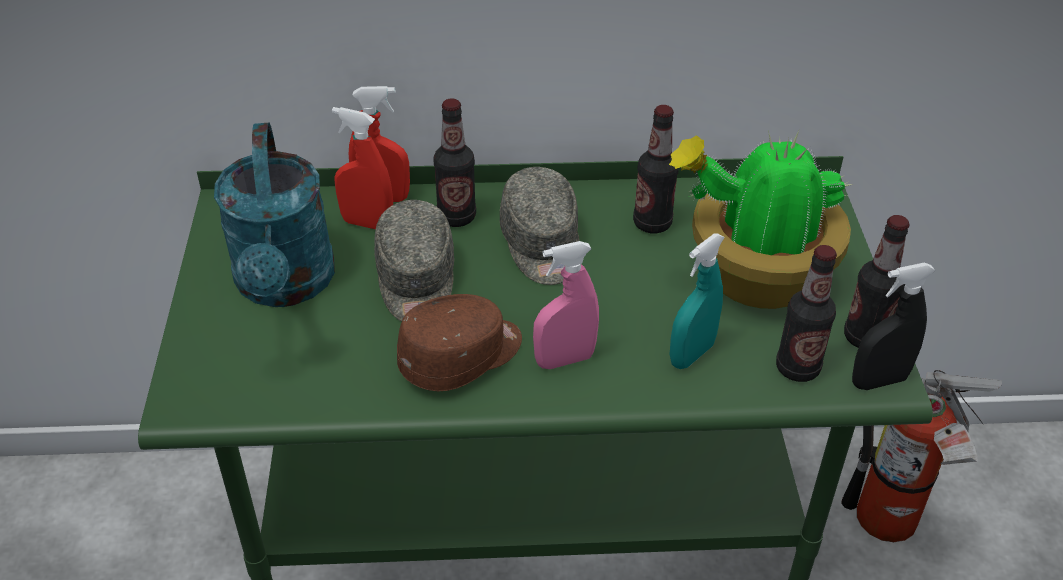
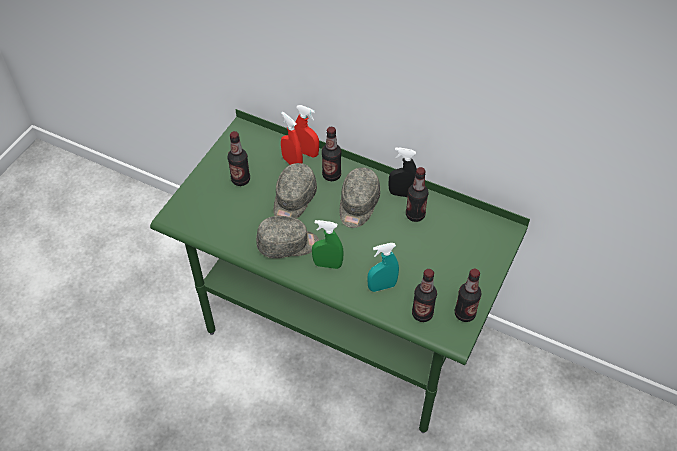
camera: 30 degrees right, 10 degrees up
turquoise watering can [214,123,335,307] -> bottle [227,131,250,186]
brown cap [397,294,522,391] -> grey cap [256,216,319,258]
pink spray bottle [533,241,599,369] -> green spray bottle [312,220,344,269]
potted plant [669,128,853,309] -> none
fire extinguisher [841,370,1002,542] -> none
black spray bottle [852,262,936,390] -> black spray bottle moved to [388,147,417,197]

